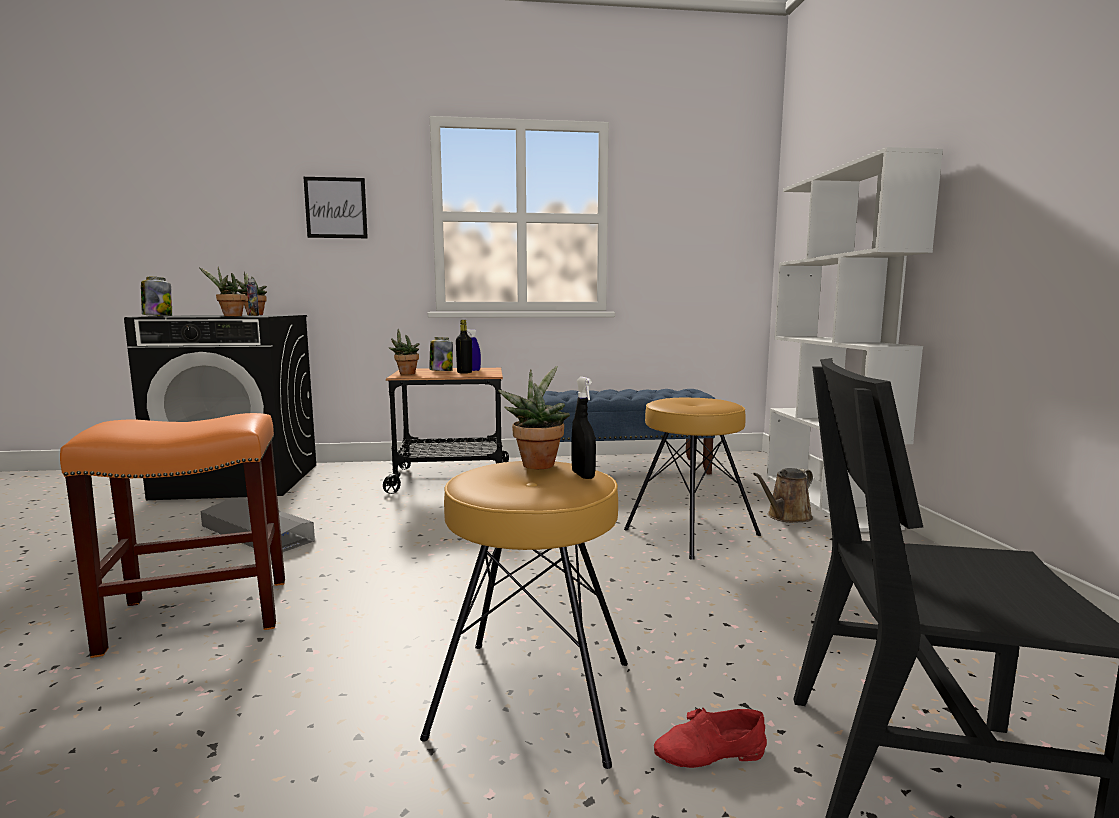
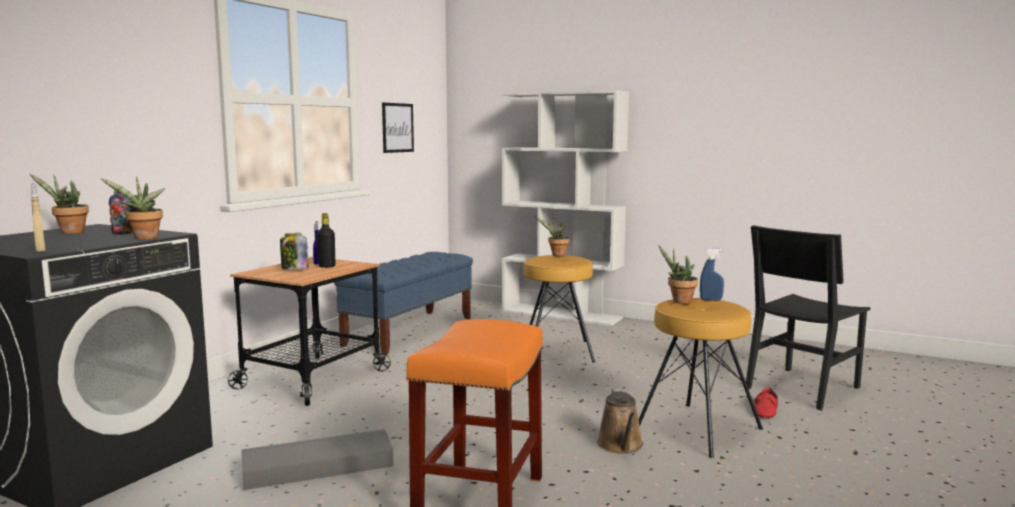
camera: 55 degrees left, 0 degrees up
jar [141,277,172,316] -> beige spray bottle [31,183,46,252]
picture [304,177,368,238] -> picture moved to [382,103,414,153]
potted plant [388,328,419,375] -> potted plant moved to [535,216,570,256]
black spray bottle [571,377,596,479] -> blue spray bottle [700,249,724,301]
brown watering can [753,468,813,523] -> brown watering can moved to [597,389,643,454]

